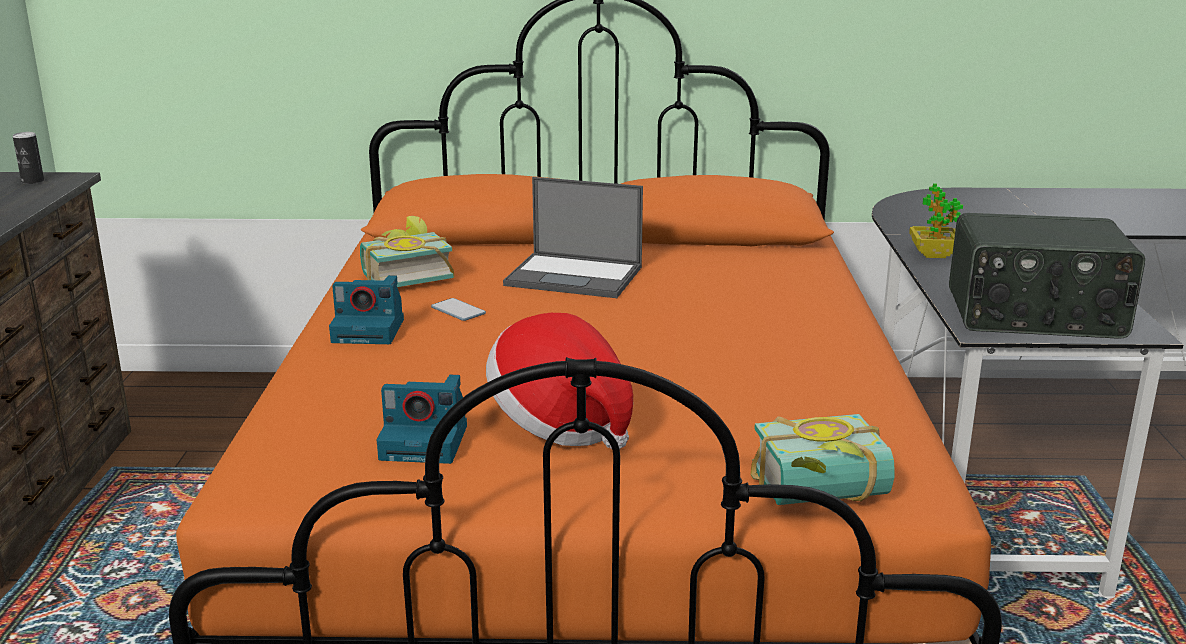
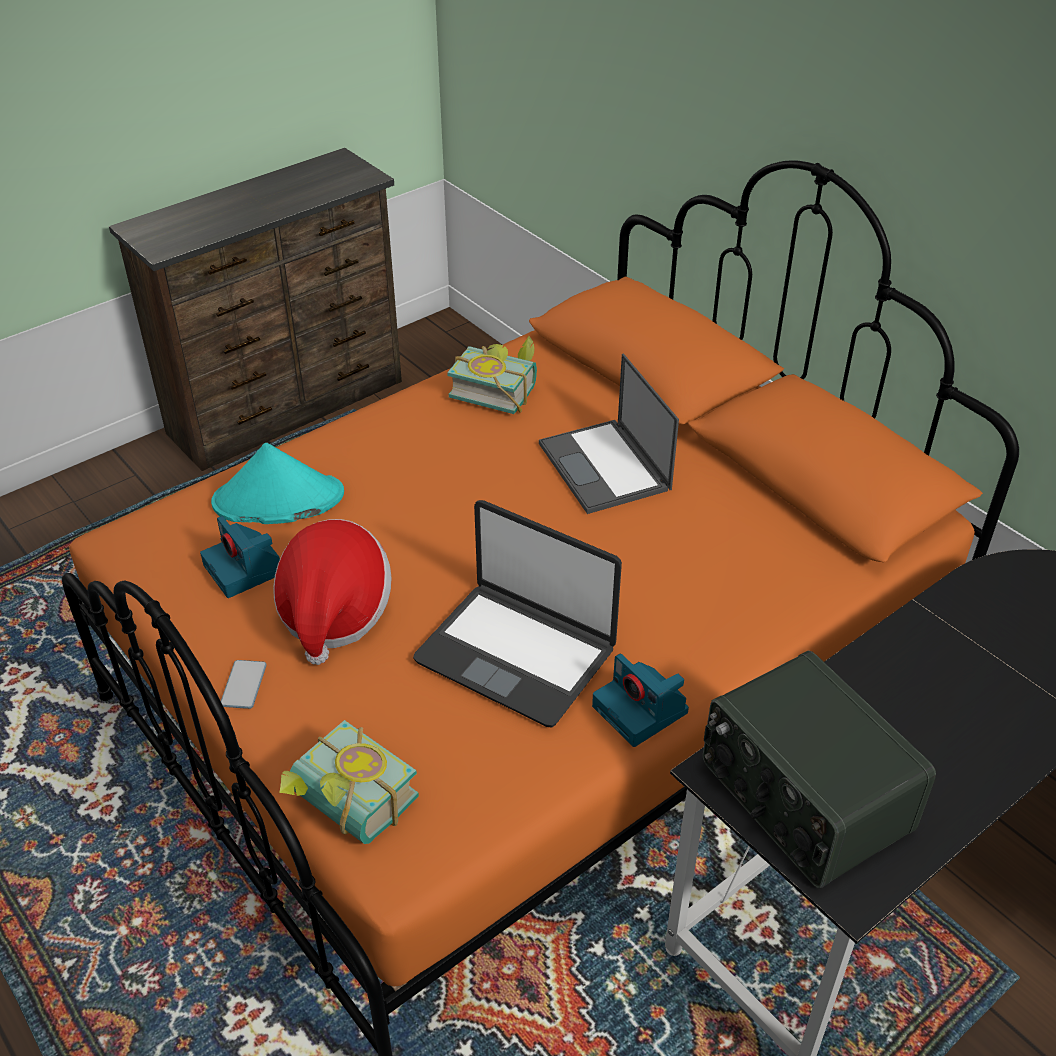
camera: 50 degrees right, 20 degrees up
can [13,132,44,184] -> none
camera [329,275,404,344] -> camera moved to [592,653,689,747]
phone [431,298,486,321] -> phone moved to [221,660,267,709]
potted plant [909,183,963,258] -> none
none -> turquoise hat [211,443,344,524]
none -> laptop [413,500,622,728]

